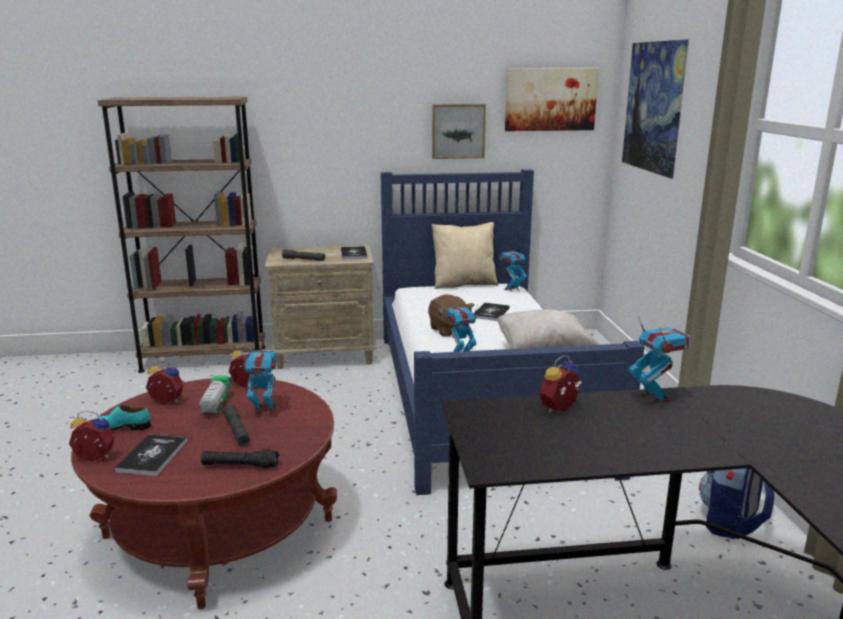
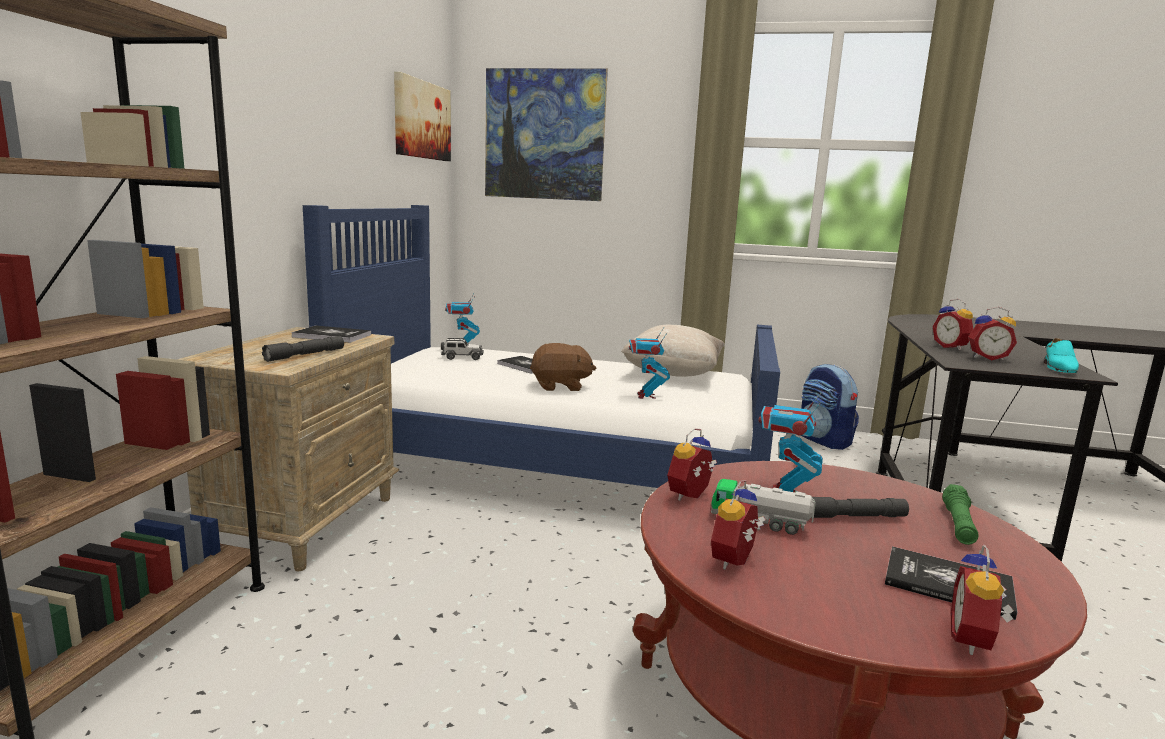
camera: 70 degrees left, 5 degrees down
turquoise shoe [94,405,151,431] -> turquoise shoe moved to [1044,338,1079,373]
black flashlight [201,449,279,468] -> green flashlight [942,484,979,545]
picture [432,104,486,159] -> none
beige pillow [432,222,498,289] -> none
toy robot [629,316,691,403] -> none
none -> toy car [441,338,484,360]
none -> alarm clock [969,307,1017,361]

